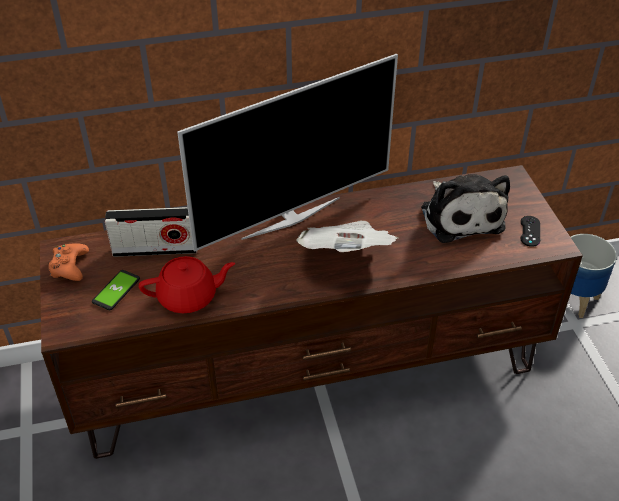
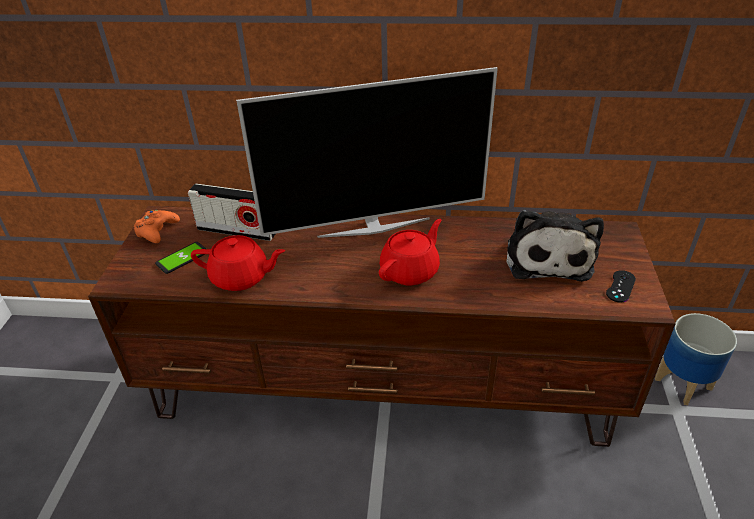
camera: 20 degrees right, 5 degrees down
newspaper [296,221,398,252] -> red teapot [379,219,441,285]

